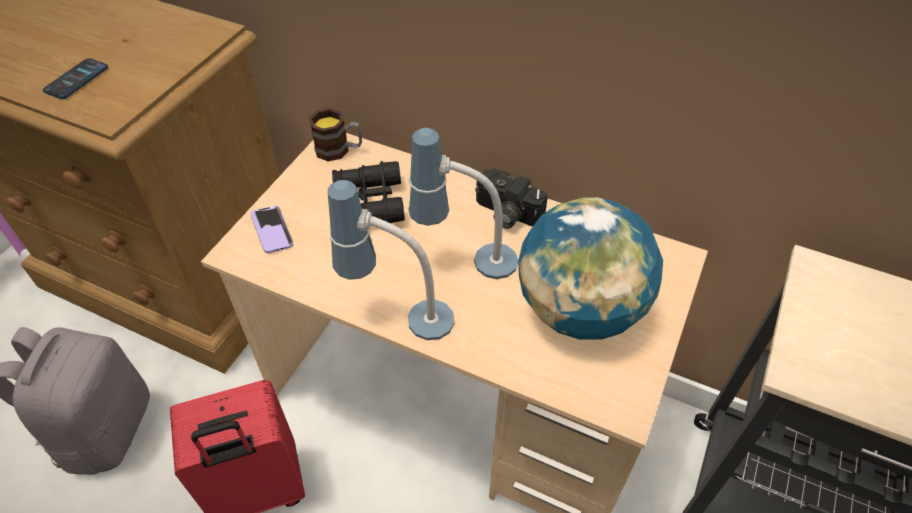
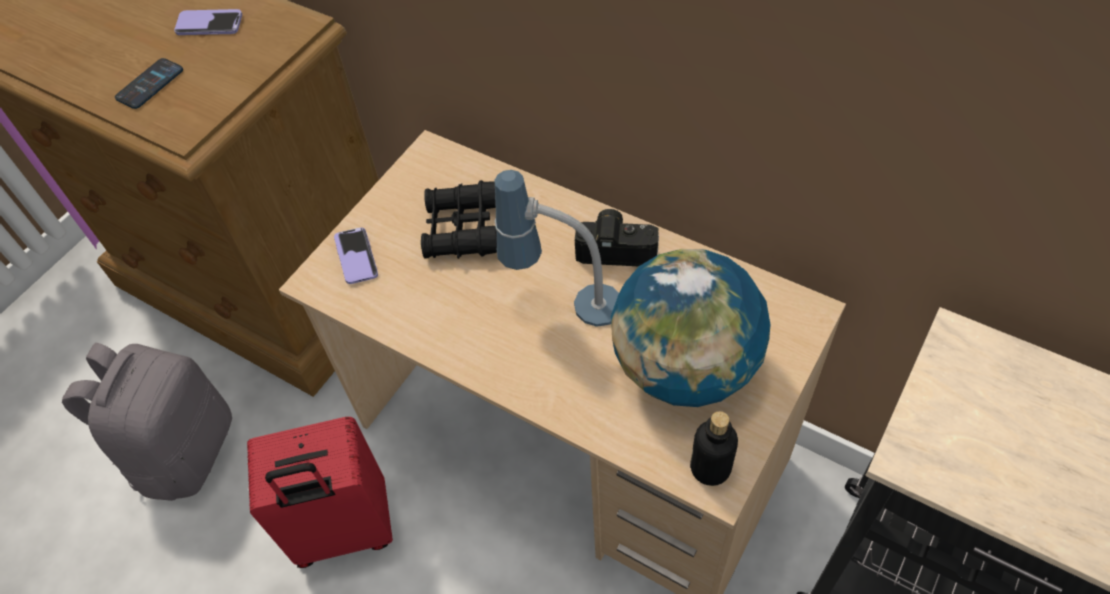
camera: 10 degrees right, 5 degrees up
mug [309,108,362,162] -> none
table lamp [328,180,455,340] -> none
camera [475,169,548,229] -> camera turned 150 degrees clockwise [575,209,659,266]
none -> phone [174,9,242,35]
none -> bottle [690,411,738,486]

